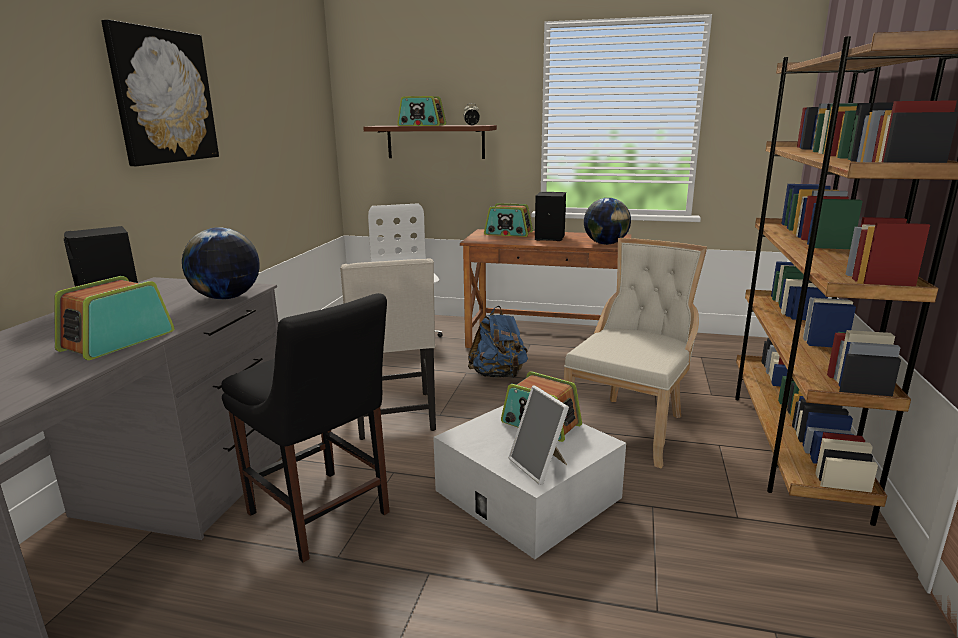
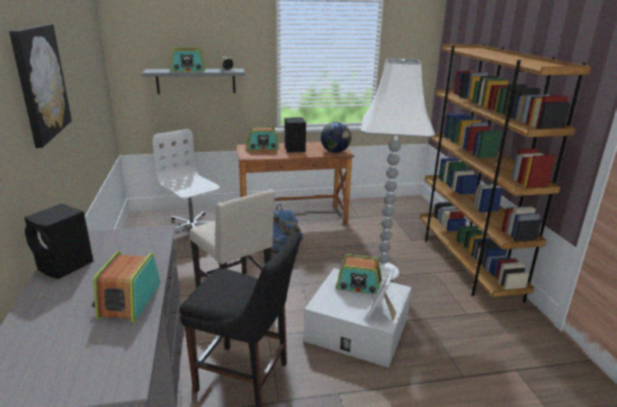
camera: 25 degrees left, 5 degrees up
globe [182,227,260,299] -> none
brown shelf [363,125,497,159] -> grey shelf [142,68,245,94]
picture frame [509,385,569,485] -> picture frame turned 75 degrees clockwise [365,268,396,321]
beige chair [564,238,707,468] -> white floor lamp [361,58,435,280]

